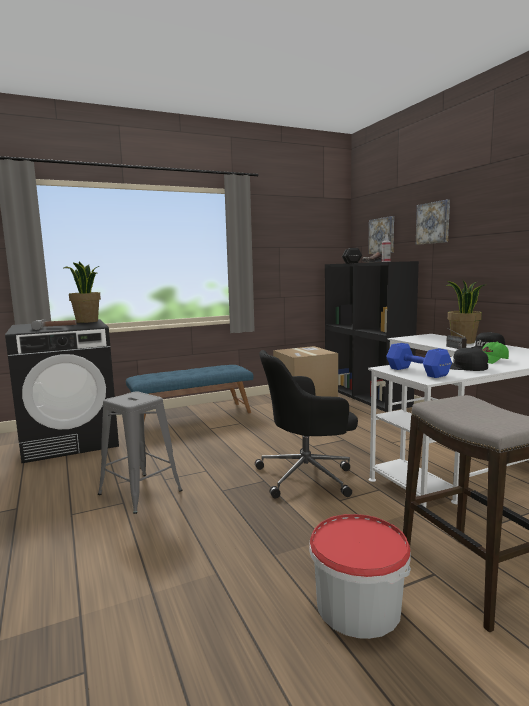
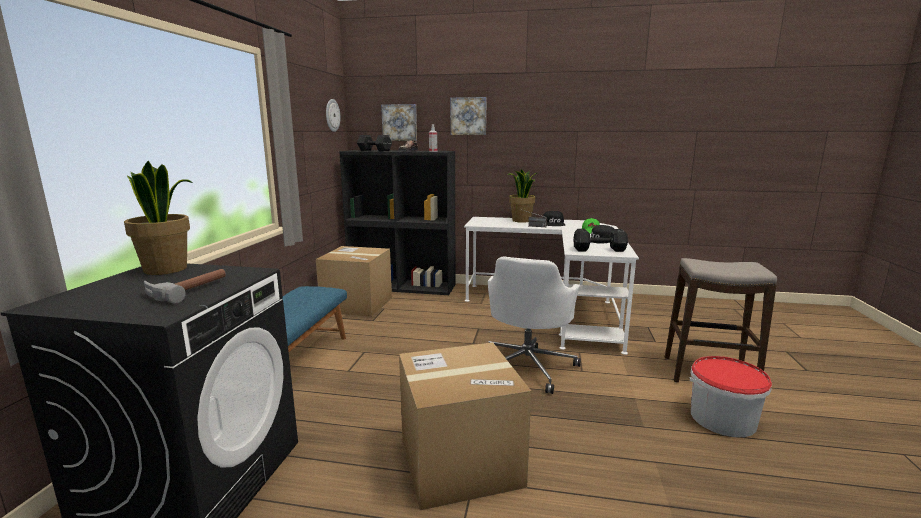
camera: 55 degrees left, 5 degrees up
grey stool [98,392,183,514] -> cardboard box [399,342,531,510]
black office chair [255,350,358,498] -> white office chair [488,256,581,394]
blue dumbbell [386,343,452,378] -> black dumbbell [573,229,628,252]
none -> wall clock [326,99,340,132]

